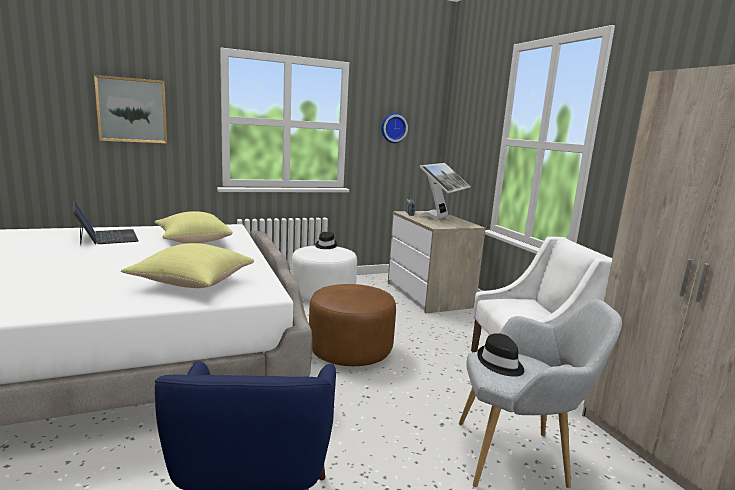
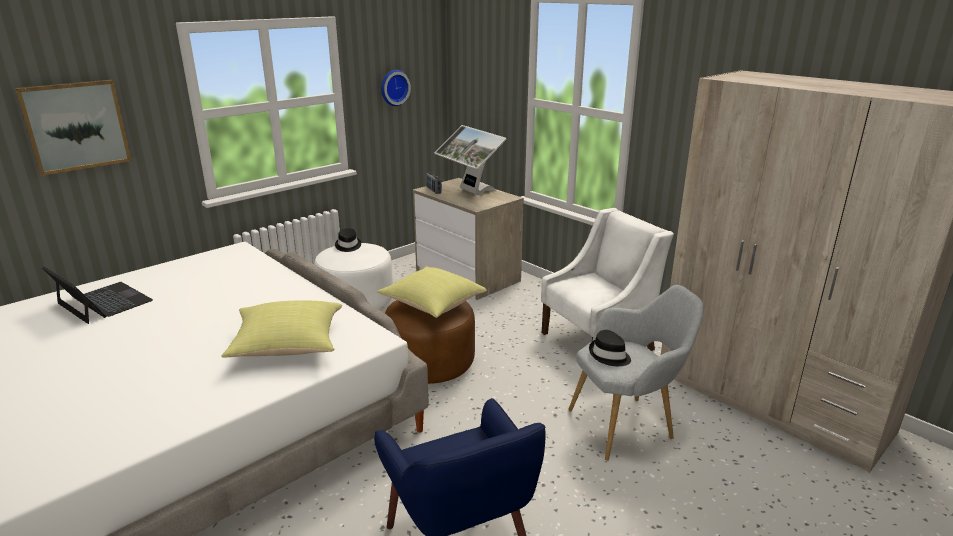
camera: 20 degrees left, 10 degrees up
yellow pillow [154,211,233,243] -> yellow pillow moved to [377,266,486,318]
monitor [418,163,471,220] -> monitor turned 135 degrees clockwise [435,125,507,196]

